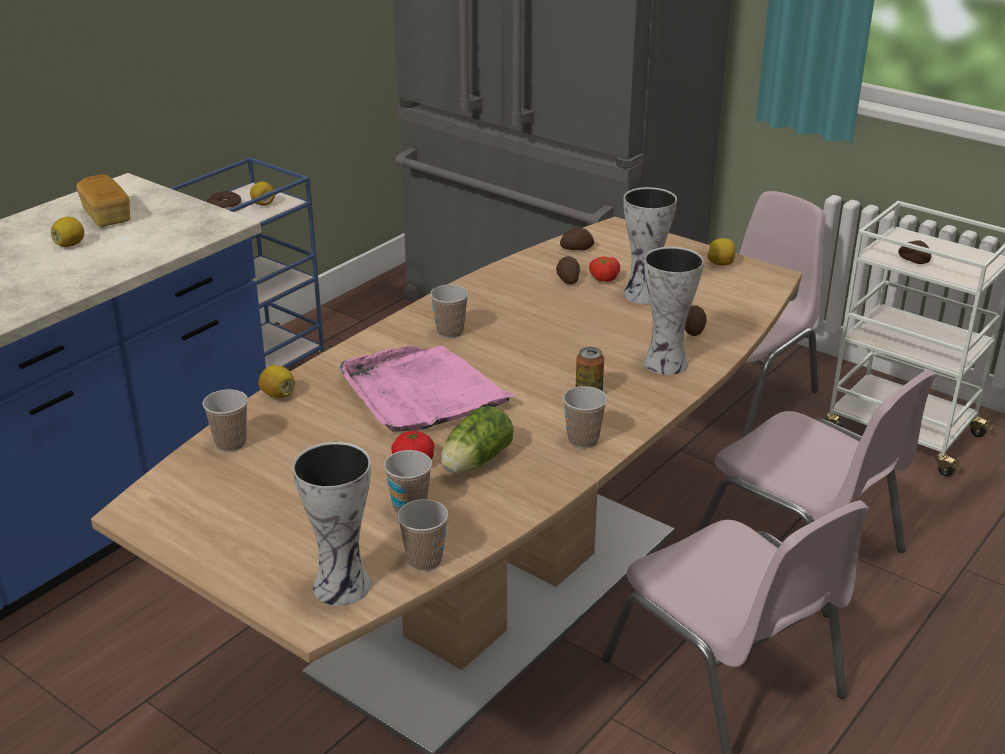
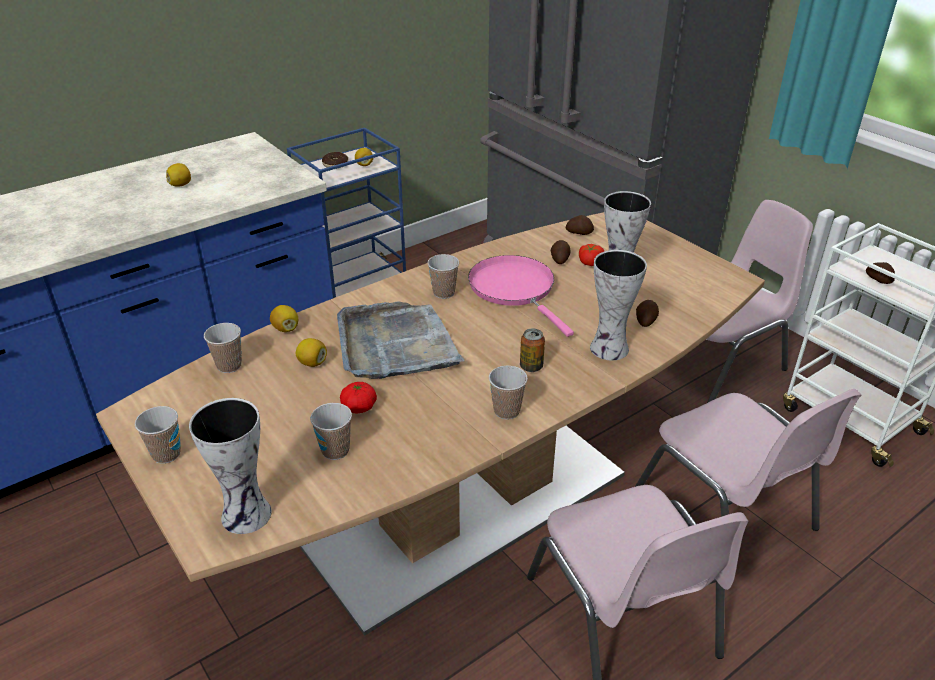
camera: 15 degrees right, 5 degrees up
bread [77,175,130,227] -> none
pink tray [339,345,517,432] -> grey tray [337,302,465,379]
cup [397,499,448,571] -> cup moved to [135,406,181,464]
lettuce [441,406,514,473] -> none
lemon [707,238,736,266] -> lemon moved to [295,338,327,367]
none -> pink frying pan [468,255,574,337]

